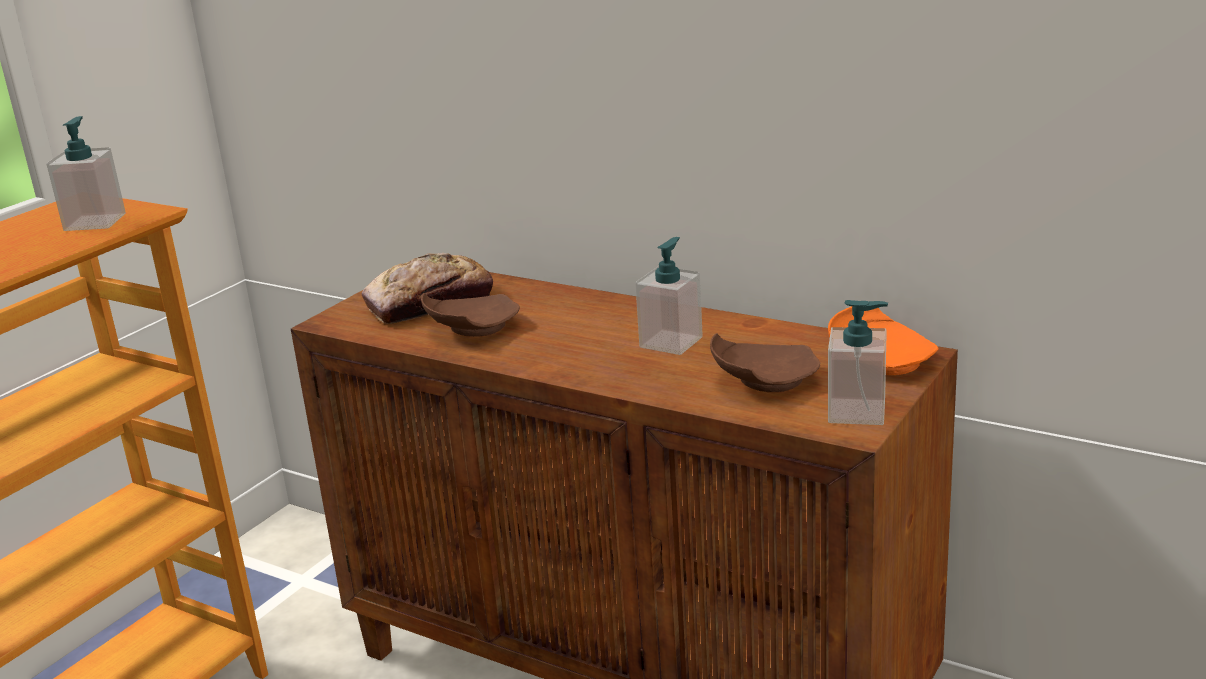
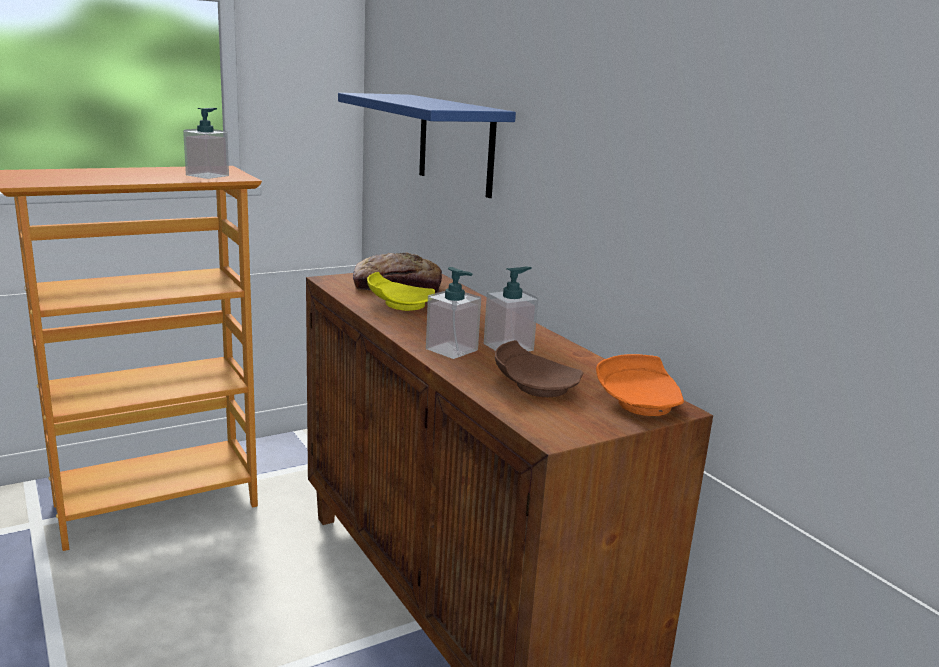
camera: 25 degrees right, 5 degrees down
brown plate [421,293,520,337] -> yellow plate [367,272,435,311]
soap dispenser [828,300,888,425] -> soap dispenser moved to [426,267,481,359]
none -> blue shelf [338,93,516,198]

